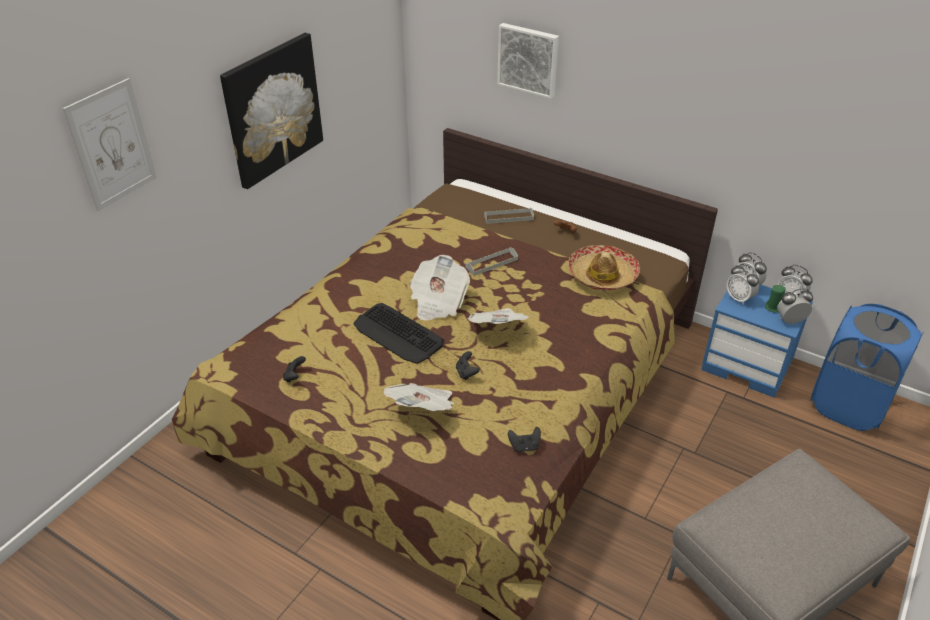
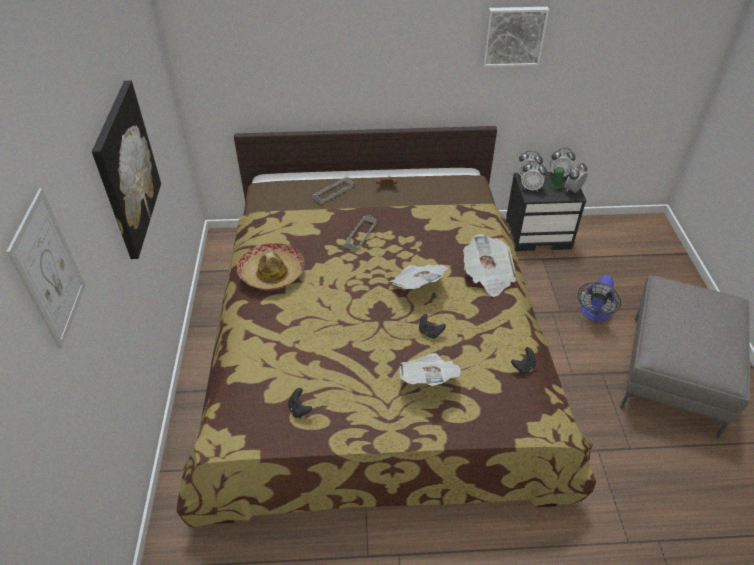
camera: 35 degrees left, 5 degrees up
keyboard [353,303,444,364] -> none
newspaper [409,255,470,320] -> newspaper moved to [463,234,516,297]
picture [497,23,559,99] -> picture moved to [482,7,549,67]
hat [568,245,640,290] -> hat moved to [237,243,304,290]
blue nightstand [701,285,813,398] -> black nightstand [506,172,586,251]
blue laundry basket [810,304,924,431] -> none
none -> fan [578,275,621,322]

